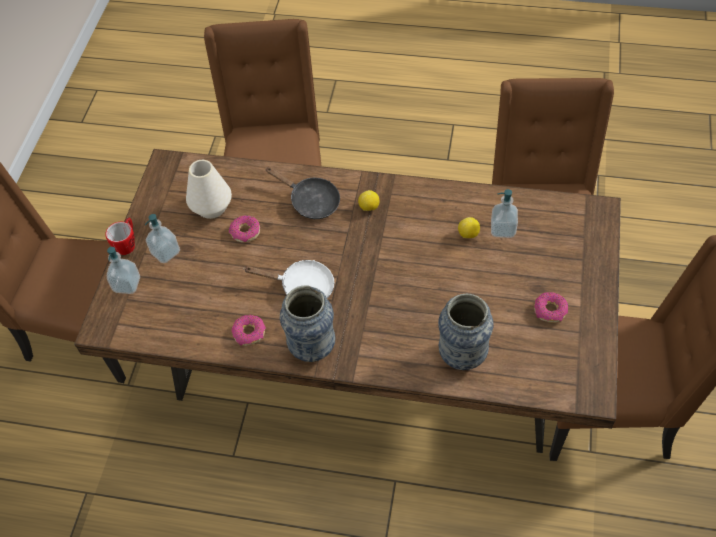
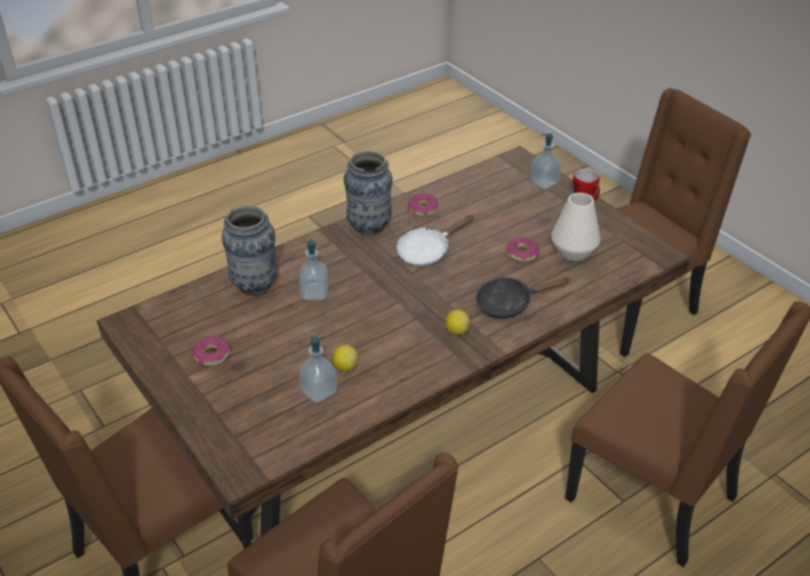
camera: 130 degrees right, 15 degrees down
soap dispenser [145,214,180,263] -> soap dispenser moved to [299,239,328,300]

